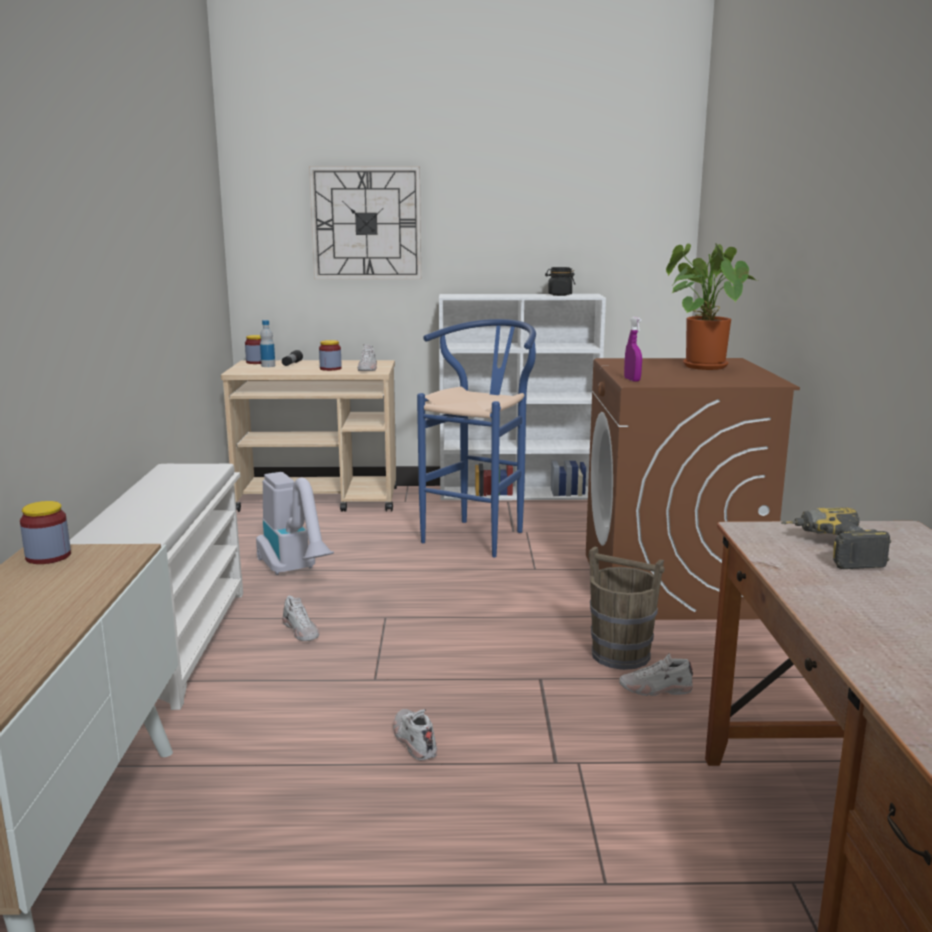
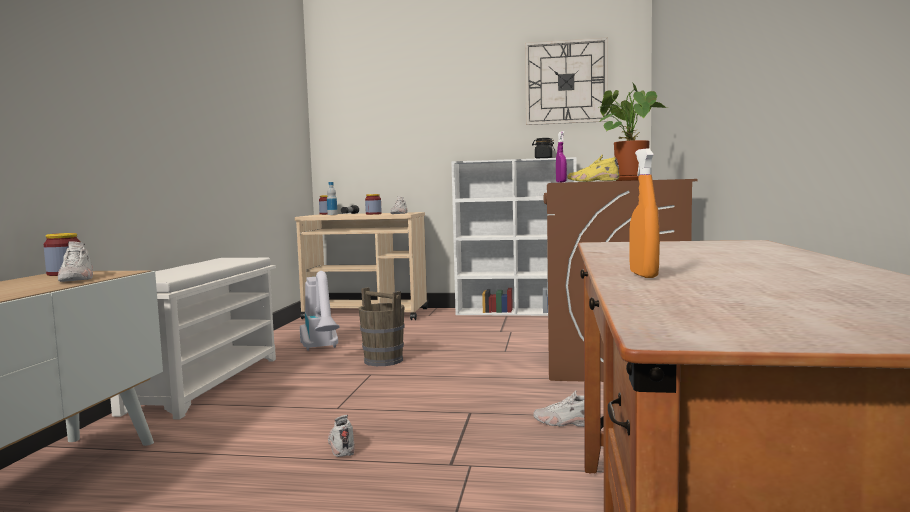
camera: 10 degrees right, 10 degrees down
white shoe [282,595,319,641] -> white shoe moved to [58,241,93,282]
wall clock [309,167,421,279] -> wall clock moved to [525,37,608,125]
blue stool [417,319,536,558] -> none
brown bucket [588,546,665,670] -> brown bucket moved to [359,287,404,366]
power drill [781,508,891,569] -> none
none -> yellow shoe [568,155,619,182]
none -> orange spray bottle [629,148,660,278]

